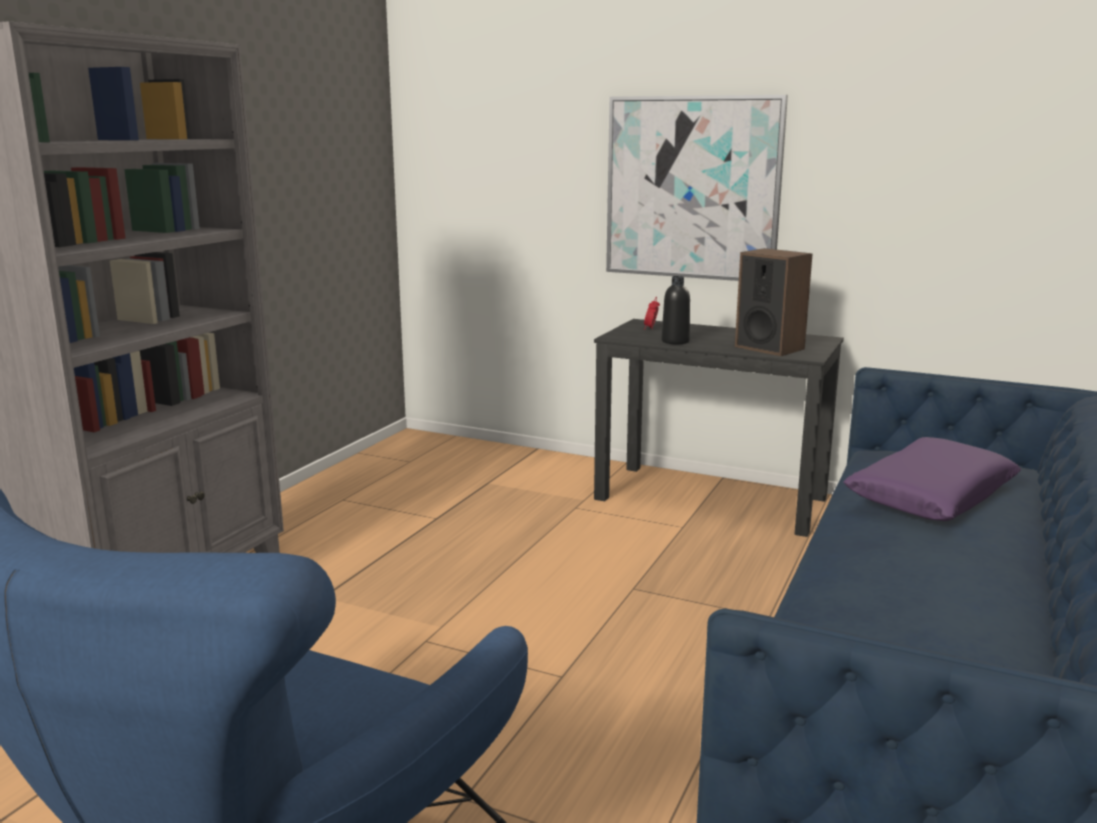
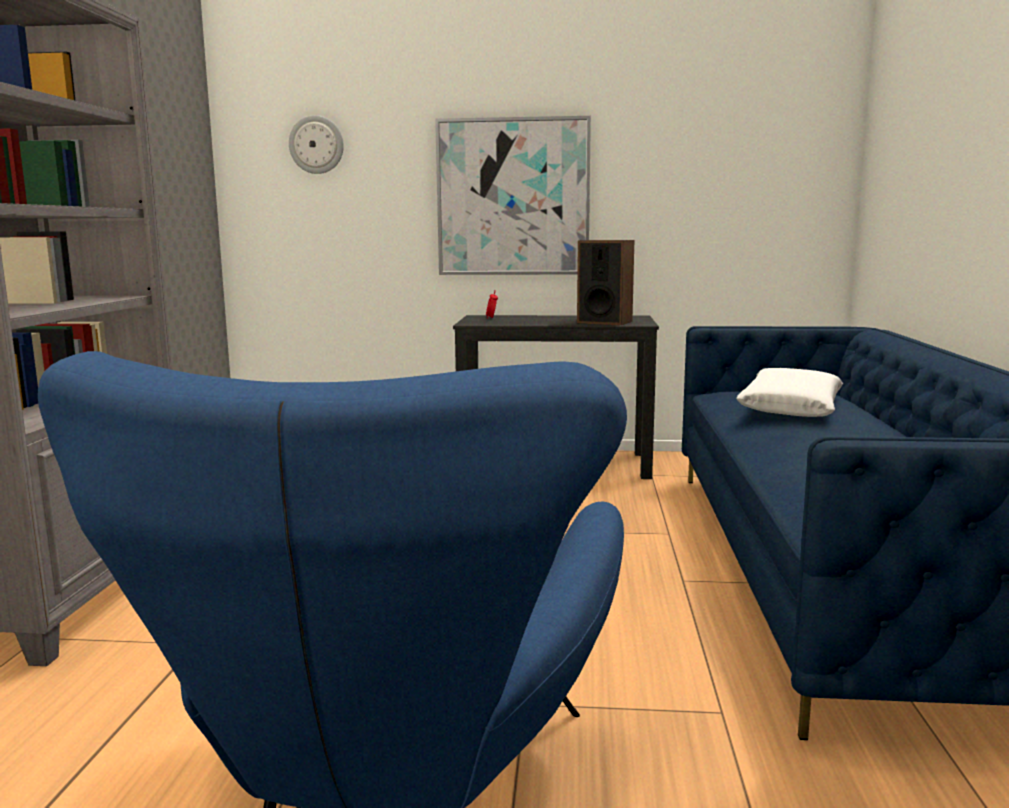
camera: 20 degrees left, 5 degrees down
black bottle [661,276,690,344] -> none
purple pillow [843,437,1021,521] -> white pillow [736,368,843,417]
none -> wall clock [289,115,344,174]

